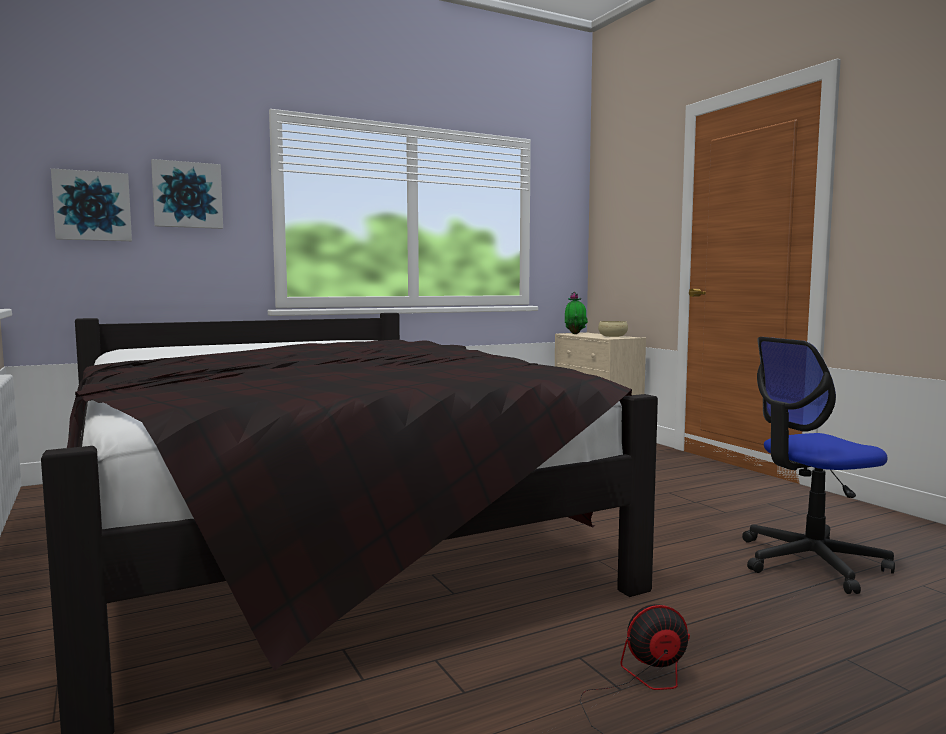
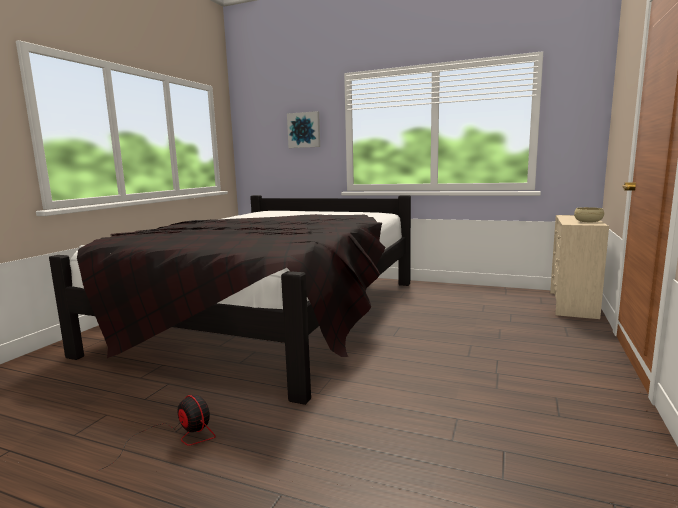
camera: 50 degrees right, 5 degrees up
picture [51,168,132,241] -> none
potted plant [565,292,588,334] -> none
office chair [742,337,895,594] -> none

